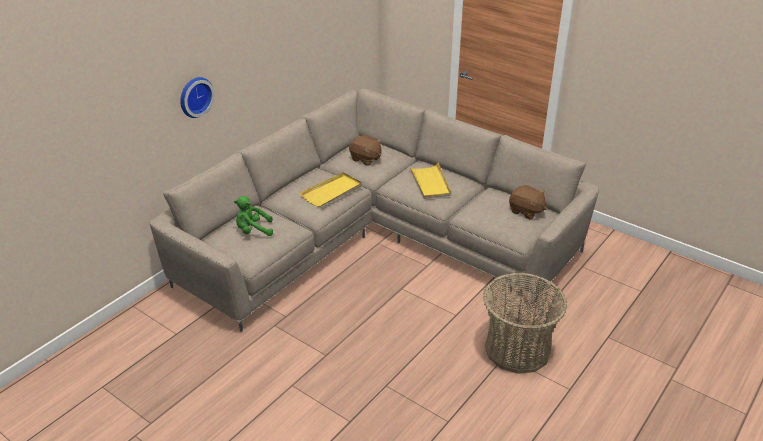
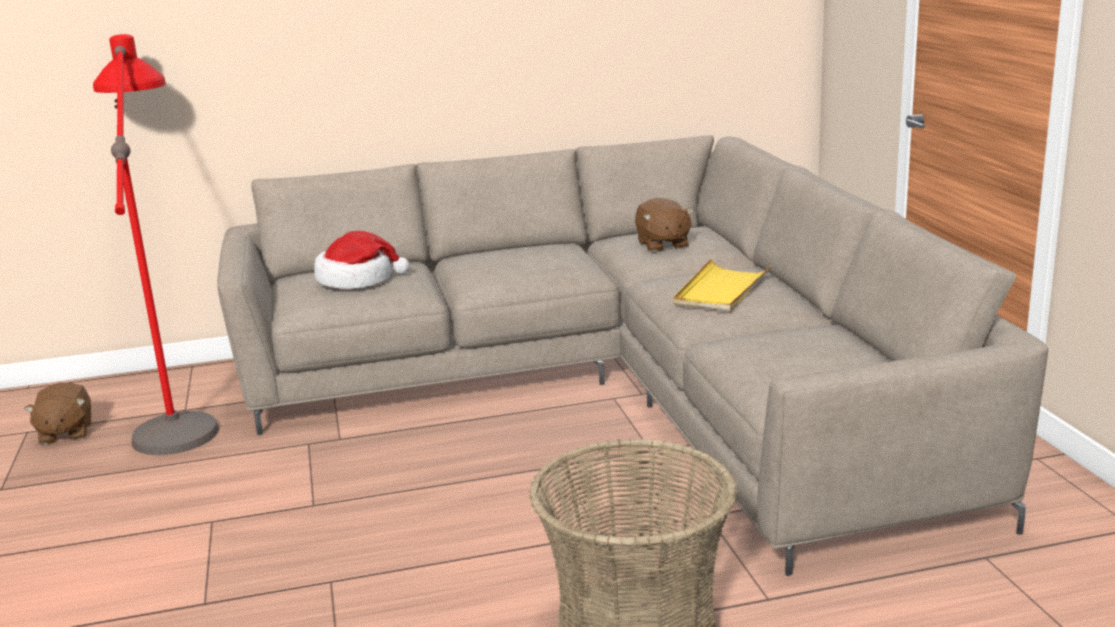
camera: 40 degrees right, 15 degrees down
wall clock [180,77,215,118] -> none
green plush toy [234,196,273,236] -> hat [314,231,410,289]
yellow tray [300,172,362,207] -> none
brown plush toy [509,185,546,219] -> brown plush toy moved to [24,382,91,445]
none -> red floor lamp [93,34,219,455]

